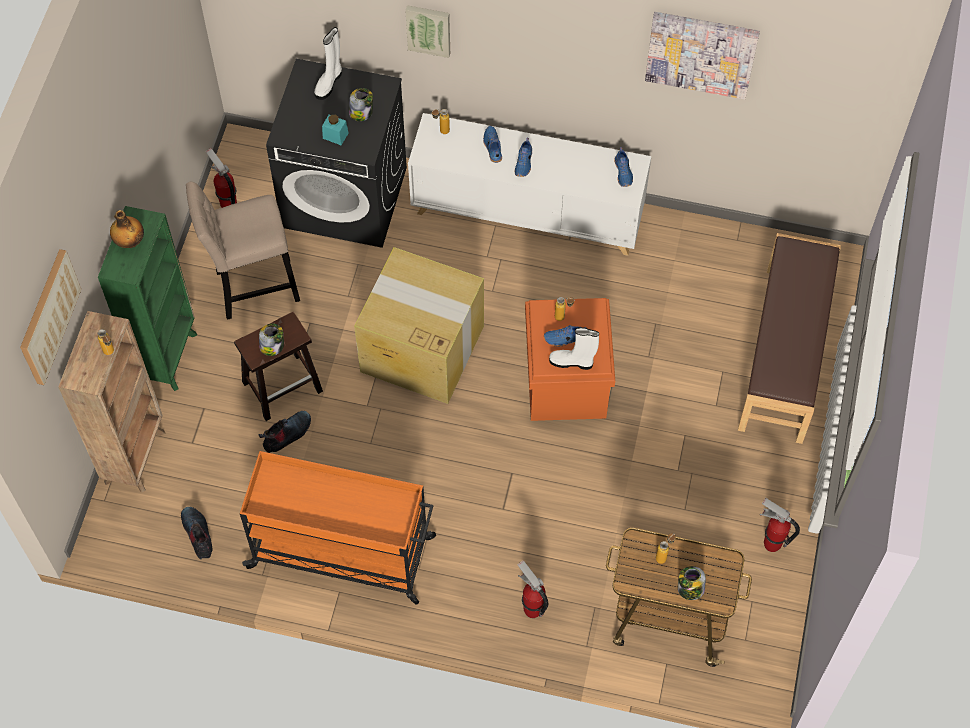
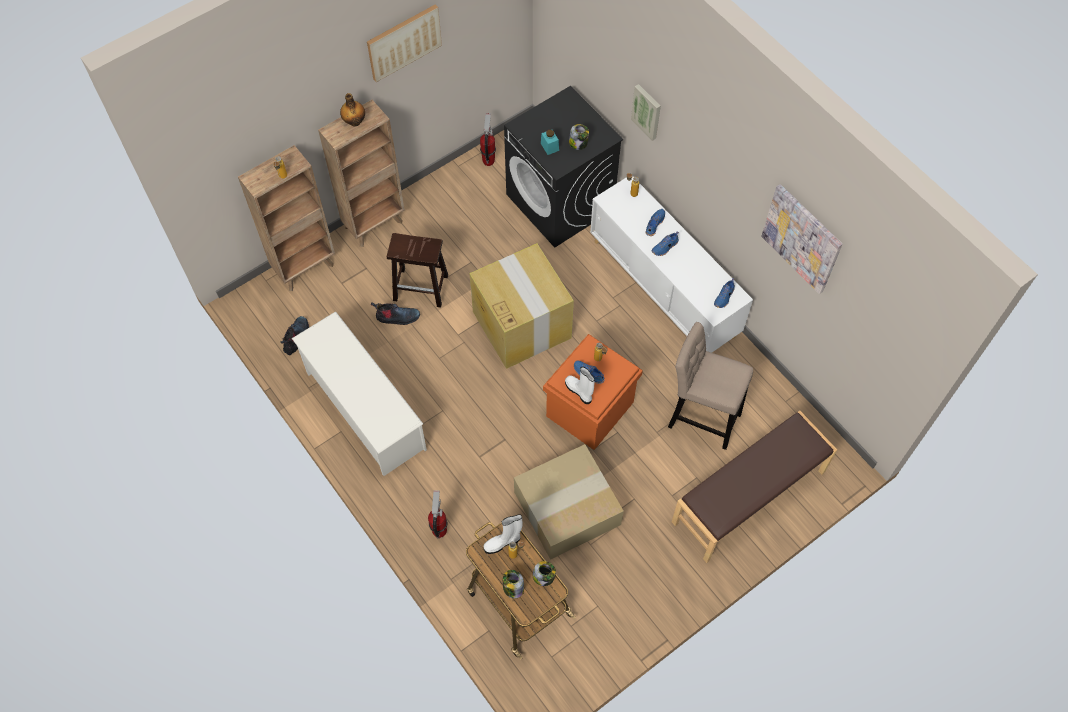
camera: 40 degrees right, 0 degrees up
picture [20,249,81,385] -> picture moved to [367,5,442,82]
green bookcase [98,206,197,391] -> brown bookcase [318,100,405,247]
beige stool [186,181,300,320] -> beige stool moved to [668,322,753,450]
orange cart [240,451,436,605] -> white shoe rack [292,311,427,476]
jar [259,324,284,356] -> jar moved to [533,561,556,586]
white boot [314,27,342,100] -> white boot moved to [483,514,523,554]
fire extinguisher [760,498,800,552] -> none
none -> cardboard box [514,444,624,560]

